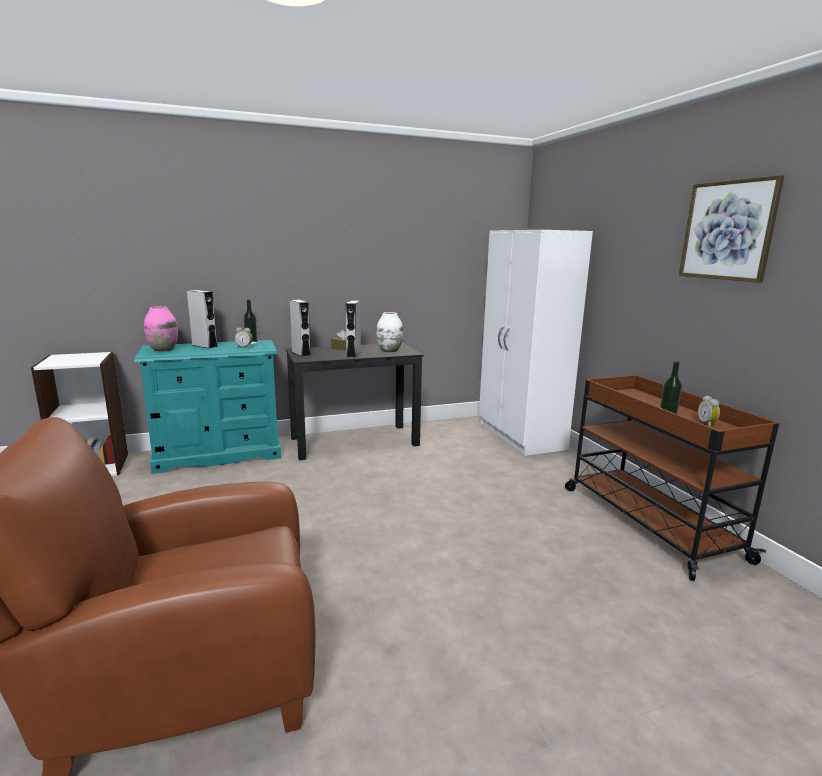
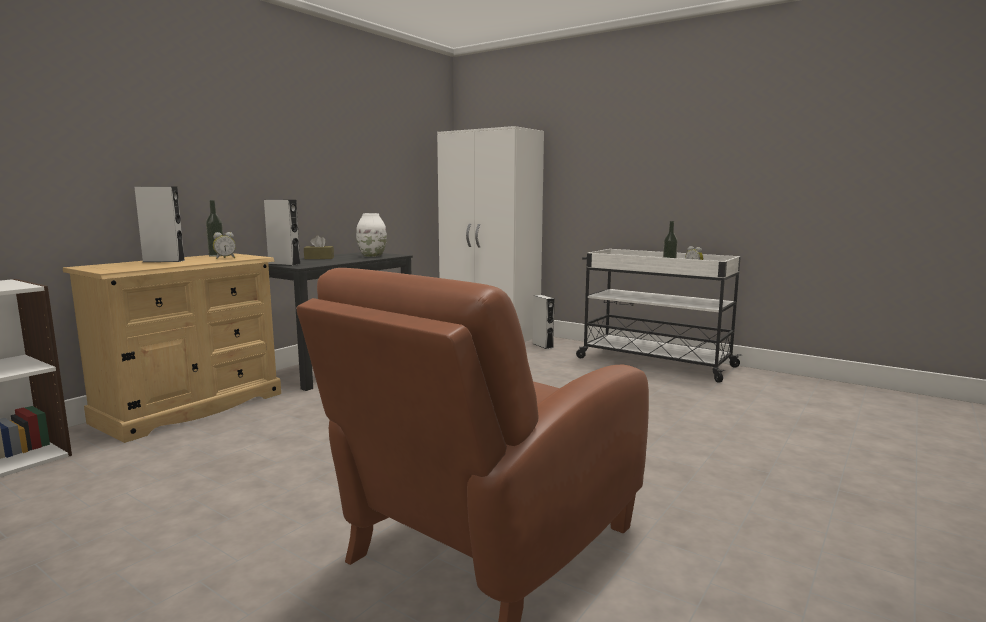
camera: 35 degrees left, 5 degrees down
turquoise dresser [134,340,281,474] -> beige dresser [63,253,281,443]
pink vase [144,306,178,352] -> none
grey speaker [345,300,361,358] -> grey speaker moved to [533,295,554,349]
brown cart [565,375,779,581] -> white cart [576,249,742,383]
picture [679,175,785,283] -> none

